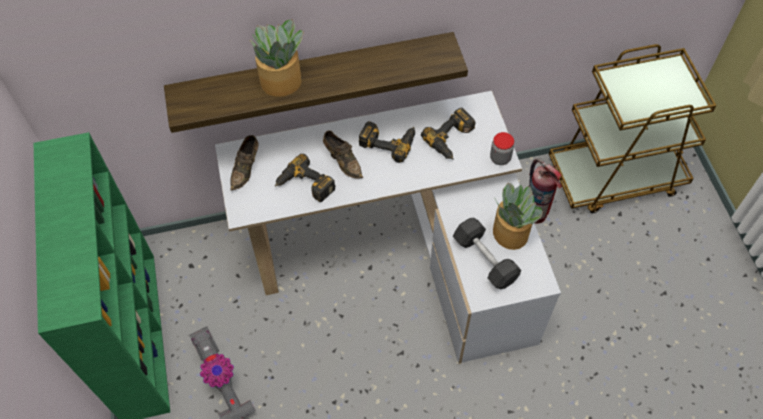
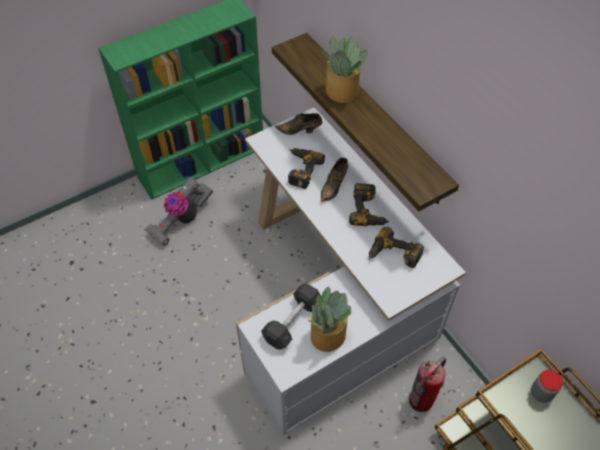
camera: 70 degrees right, 5 degrees down
jar [490,132,514,165] -> jar moved to [531,370,563,402]

